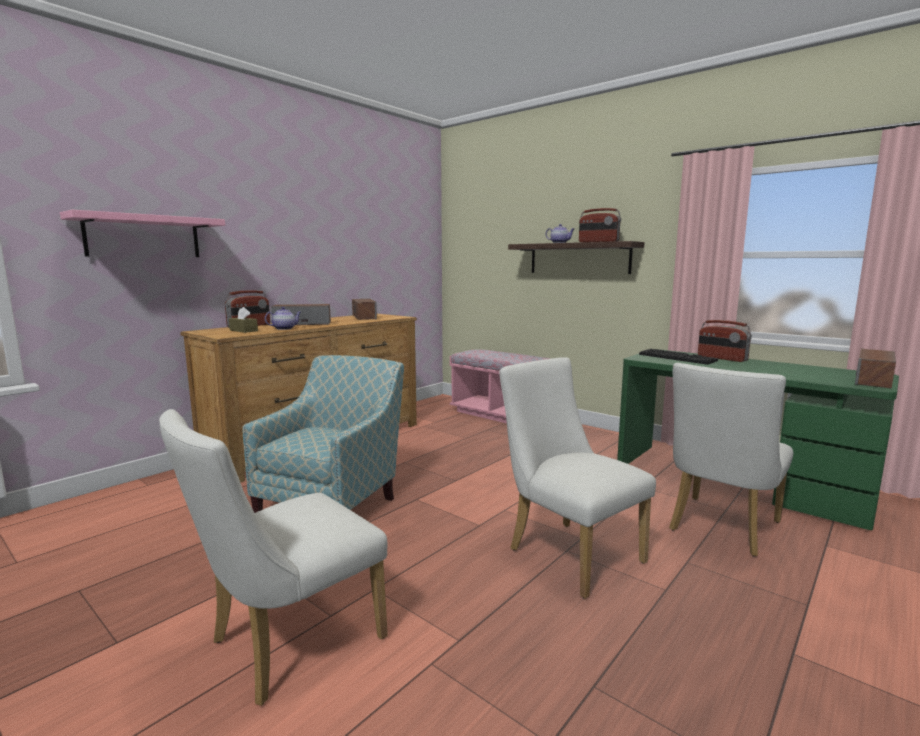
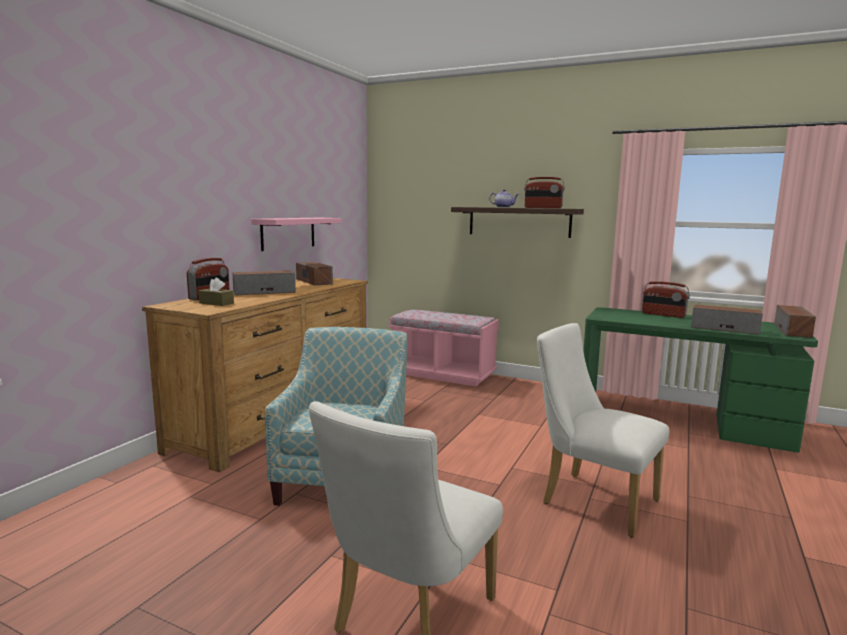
camera: 15 degrees left, 0 degrees up
pink shelf [60,210,225,257] -> pink shelf moved to [251,218,341,251]
teapot [265,307,301,330] -> none
keyboard [639,349,718,365] -> none
white chair [669,363,793,556] -> none
none -> speaker [691,304,763,335]

